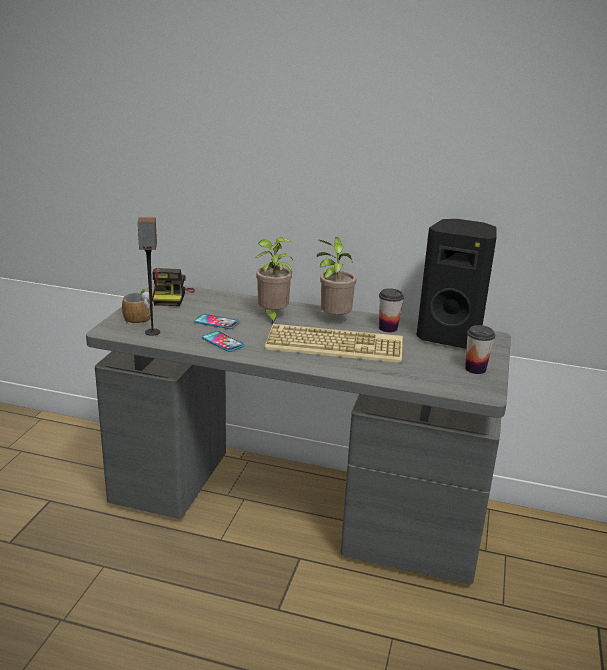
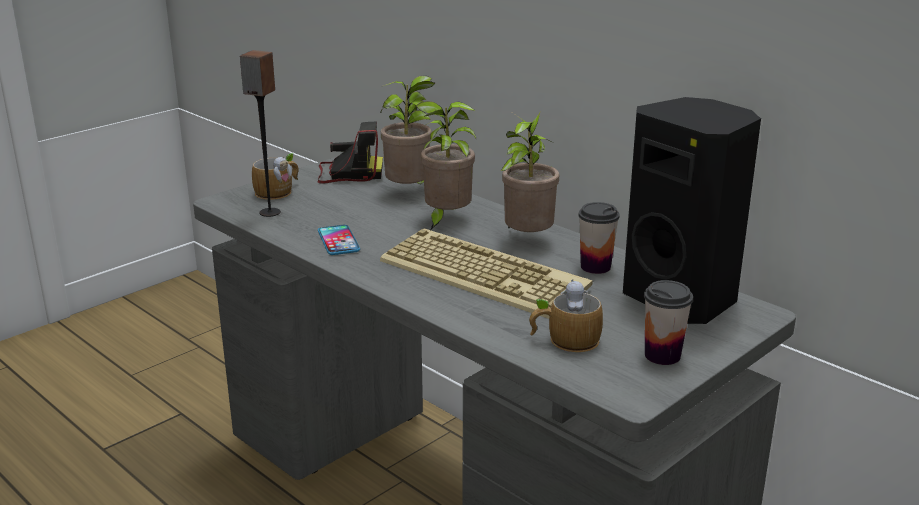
camera: 30 degrees right, 0 degrees up
camera [152,268,195,306] -> camera turned 120 degrees counterclockwise [317,122,383,184]
phone [194,314,239,329] -> none
none -> potted plant [380,76,435,184]
none -> mug [529,279,603,352]

